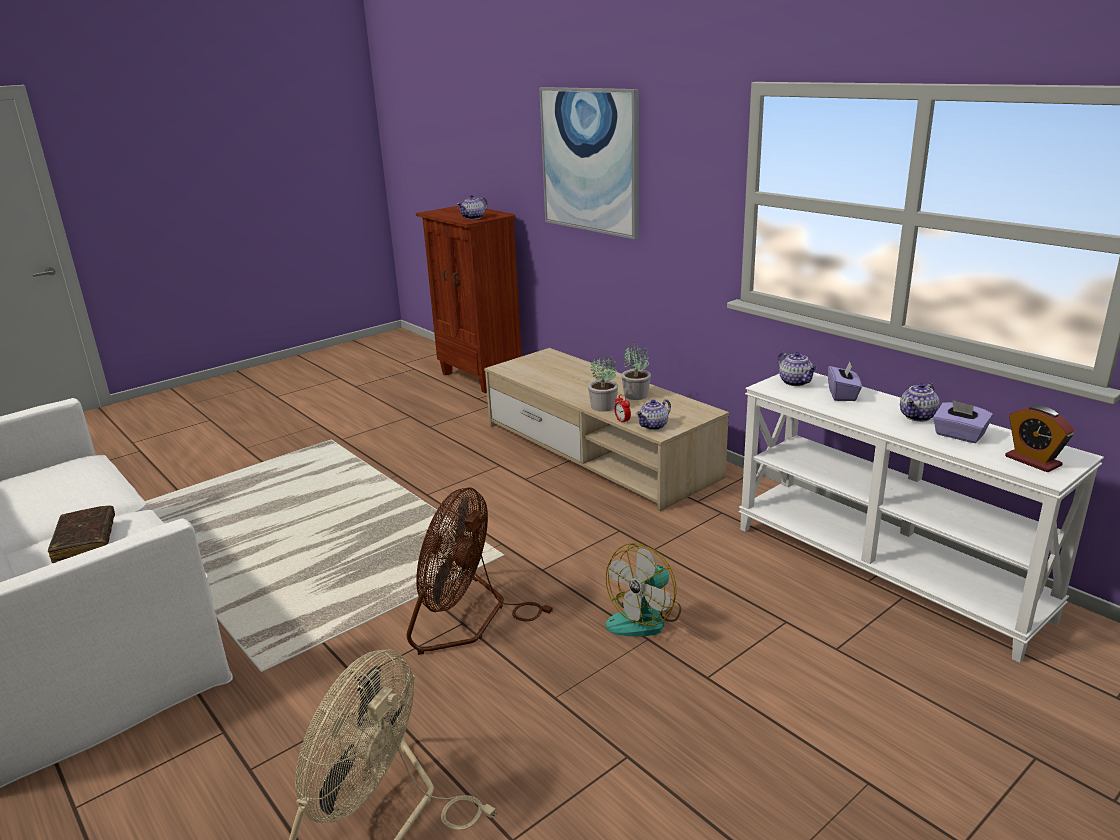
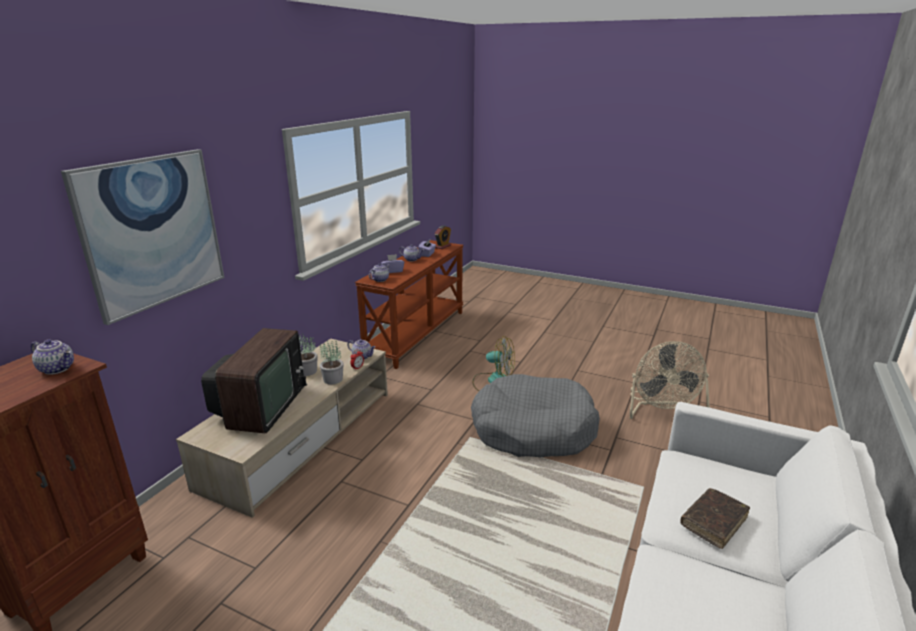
camera: 115 degrees left, 0 degrees up
brown fan [407,487,553,655] -> grey dog bed [471,374,600,457]
white console table [739,373,1104,663] -> brown console table [355,240,464,369]
none -> television [201,328,307,433]

